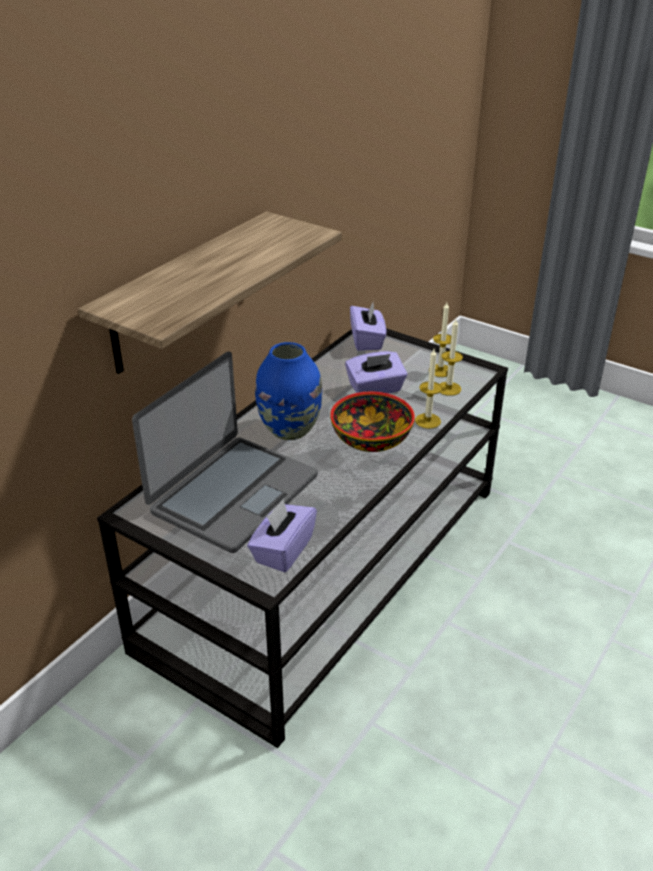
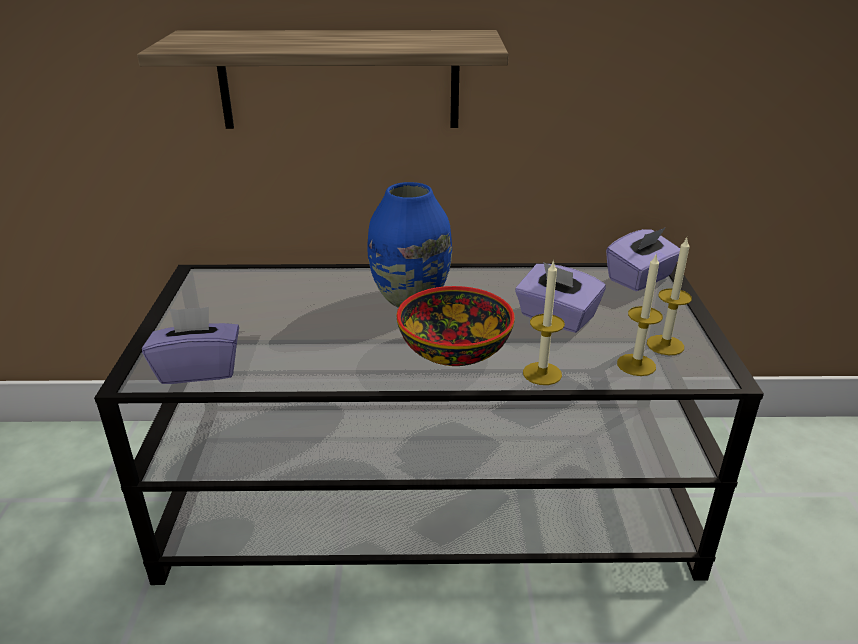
camera: 55 degrees right, 5 degrees down
laptop [132,352,318,553] -> none

